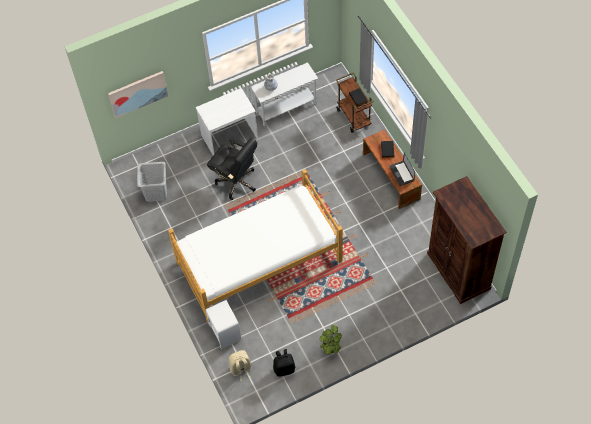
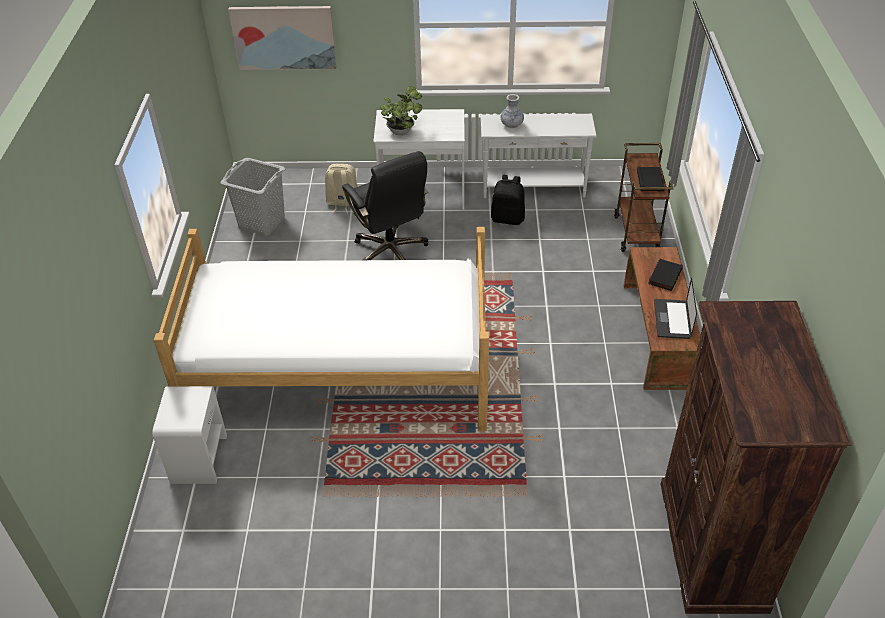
camera: 25 degrees right, 15 degrees down
beige backpack [229,350,252,377] -> beige backpack moved to [325,164,357,213]
black backpack [273,349,295,377] -> black backpack moved to [491,175,525,225]
potted plant [320,325,342,355] -> potted plant moved to [380,86,422,135]

